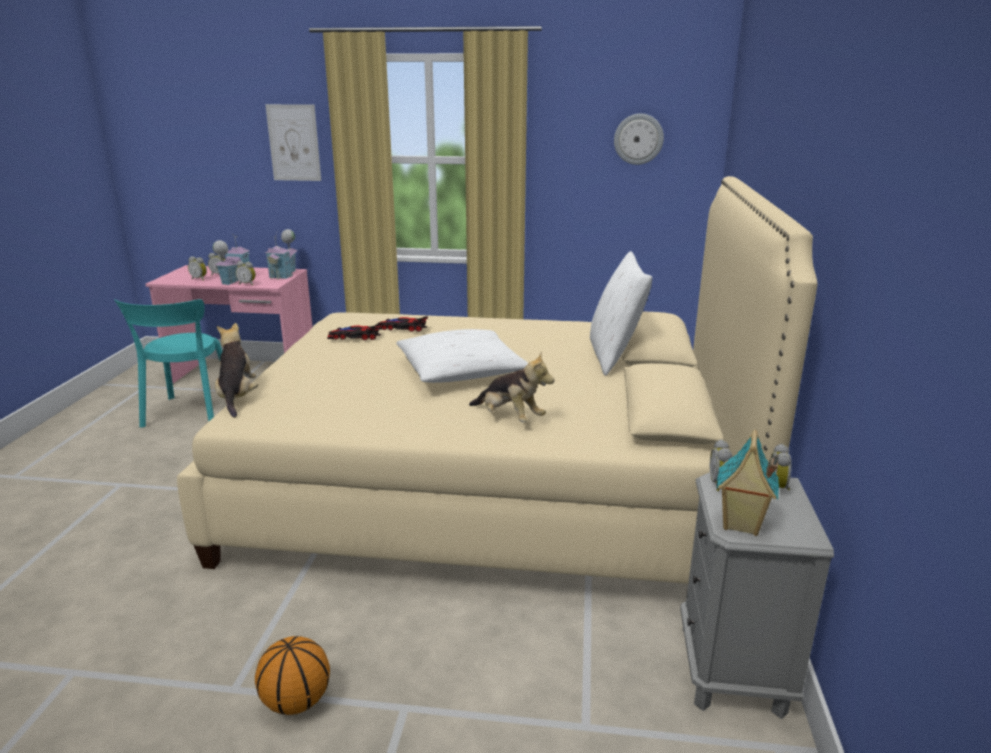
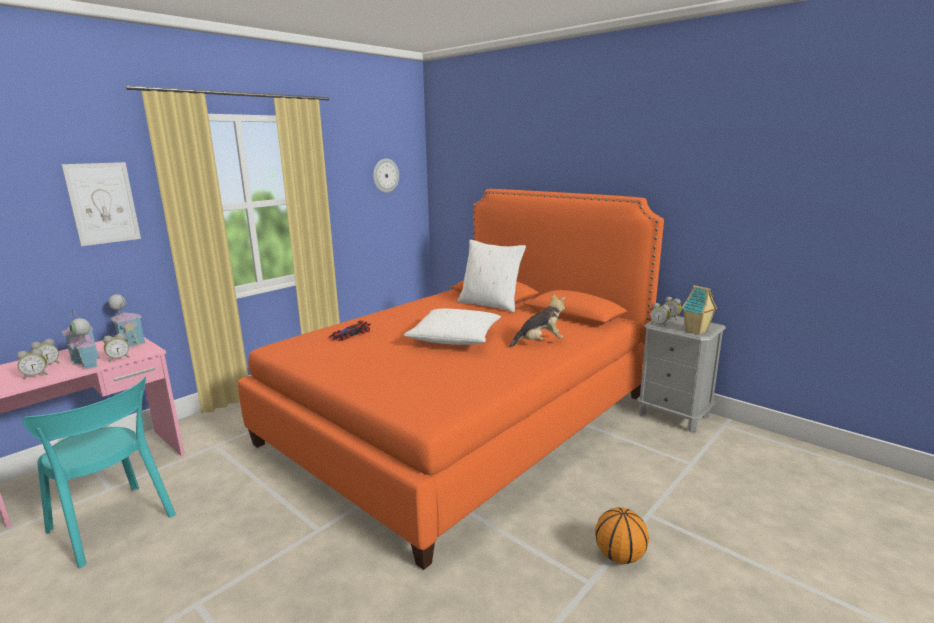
camera: 55 degrees left, 5 degrees down
beige bed [177,176,817,584] -> orange bed [238,189,664,570]
plush toy [215,323,258,418] -> none
toy car [327,324,381,340] -> none

